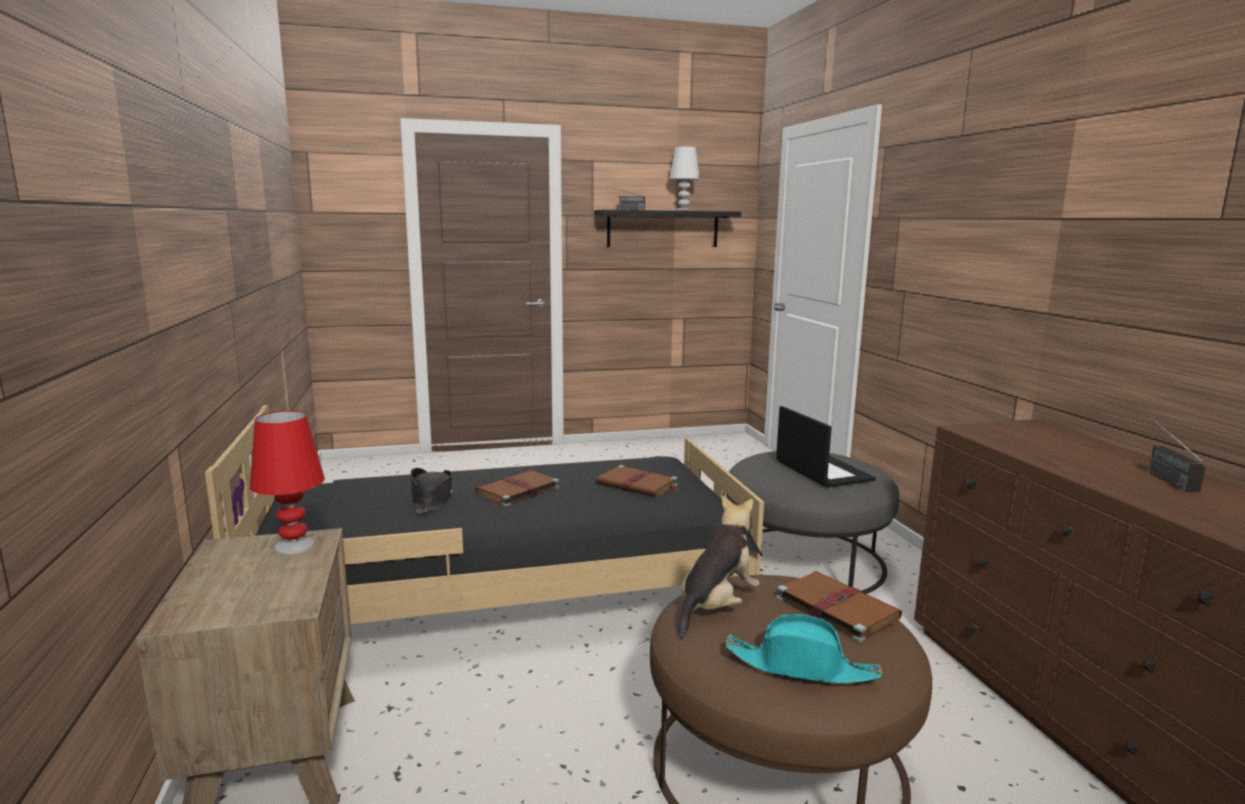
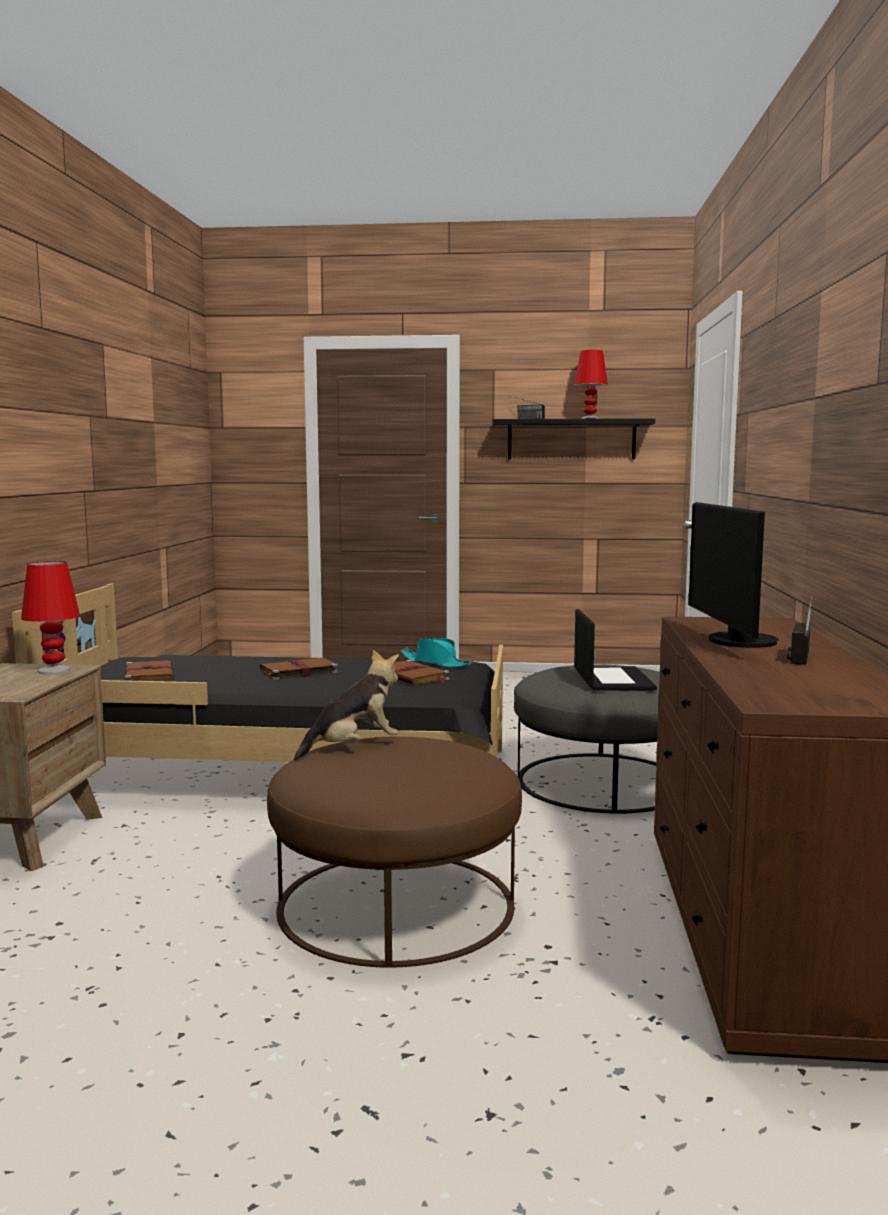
camera: 20 degrees right, 5 degrees down
black hat [410,468,453,513] -> none
white table lamp [670,147,700,211] -> red table lamp [574,350,608,419]
turquoise hat [725,614,882,684] -> turquoise hat moved to [400,638,472,667]
brown book [776,572,902,642] -> brown book moved to [125,660,174,681]
none -> monitor [688,502,779,648]

